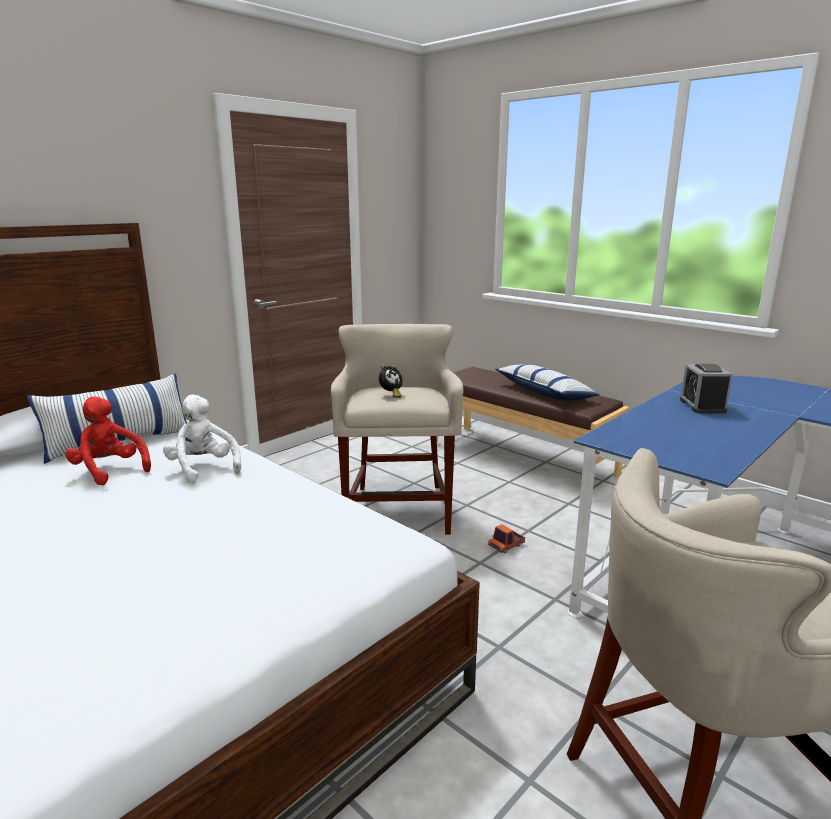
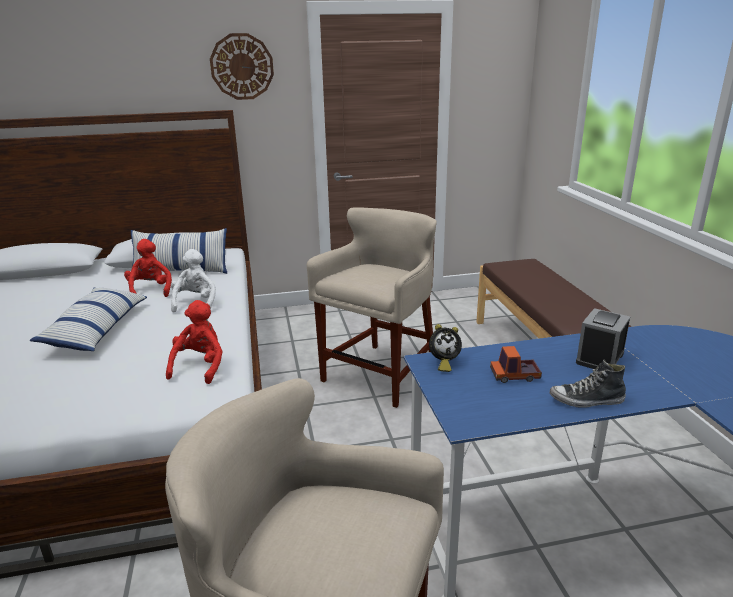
camera: 35 degrees right, 5 degrees up
alarm clock [379,364,403,398] -> alarm clock moved to [429,324,462,372]
toy truck [488,524,525,553] -> toy truck moved to [490,346,542,383]
pillow [495,364,599,400] -> pillow moved to [30,288,147,351]
none -> red plush toy [166,300,223,384]
none -> wall clock [210,33,274,100]
none -> shoe [550,360,626,408]

